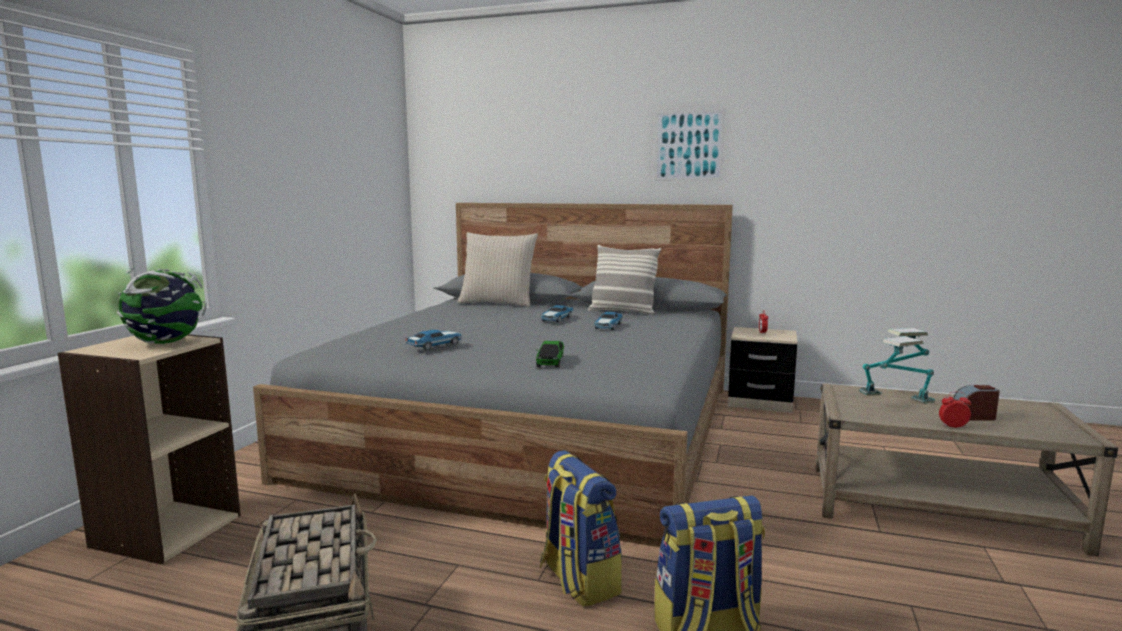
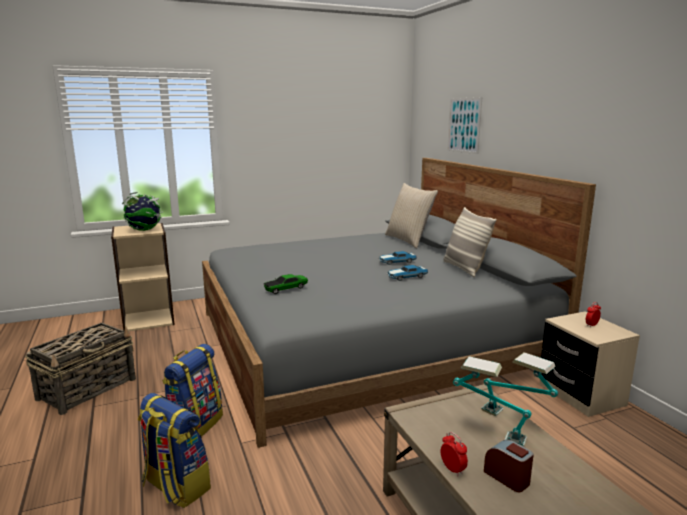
camera: 50 degrees right, 5 degrees up
toy car [405,330,463,350] -> none
picture [654,109,725,181] -> picture moved to [447,97,482,154]

